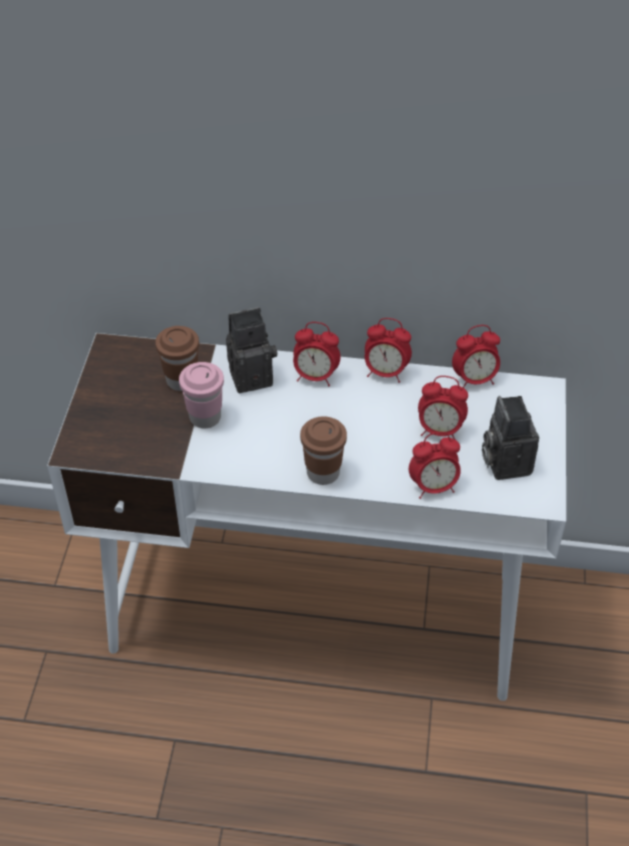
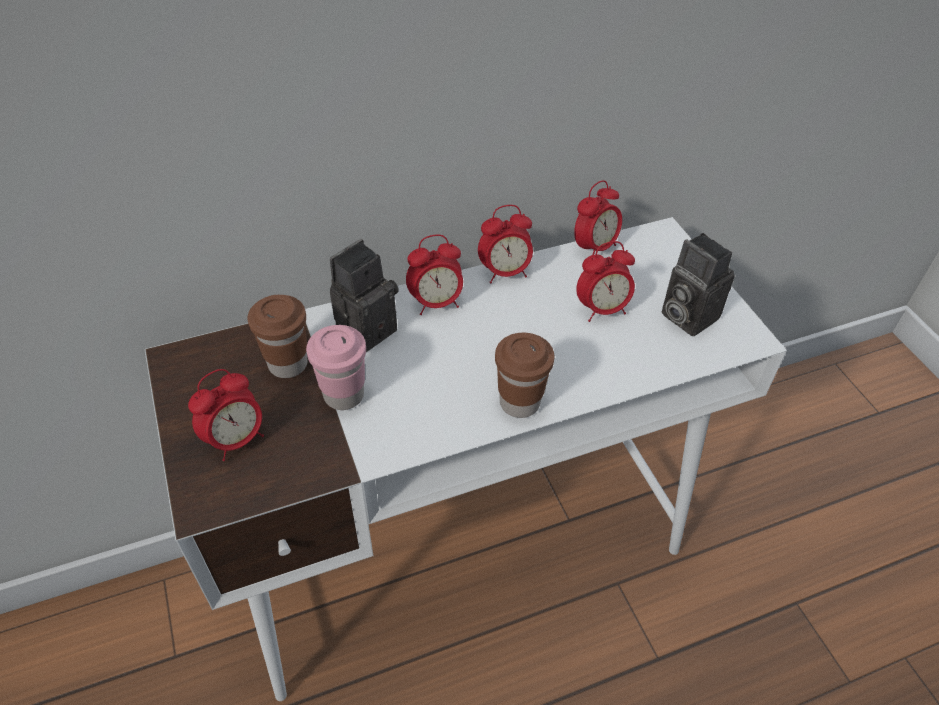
camera: 30 degrees left, 0 degrees up
alarm clock [409,432,461,499] -> alarm clock moved to [188,369,264,461]

